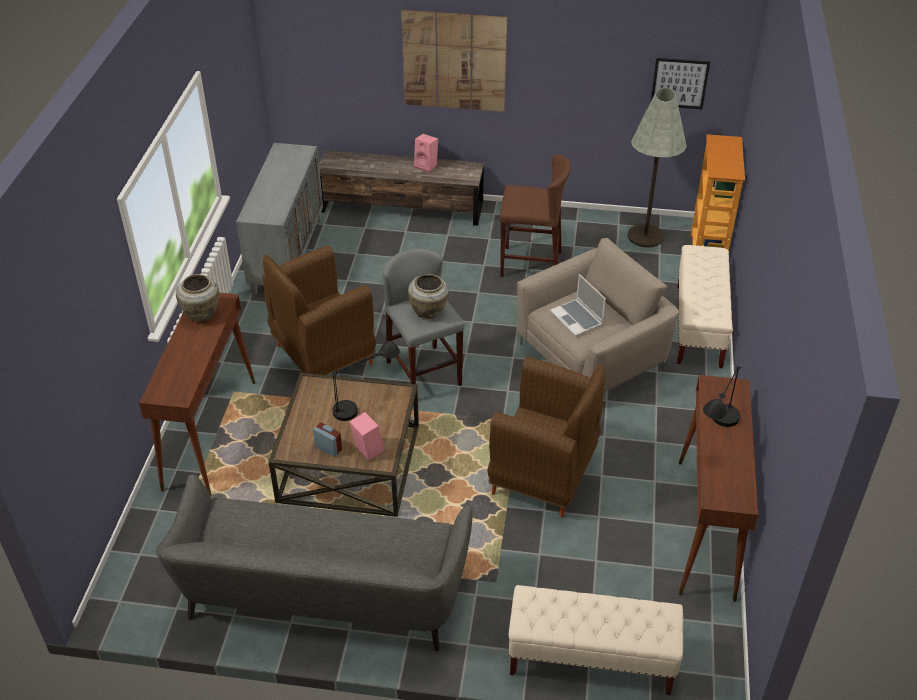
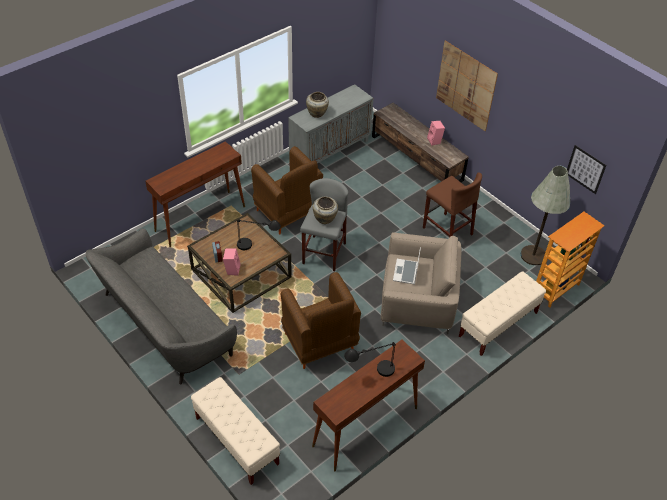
camera: 40 degrees right, 5 degrees up
beige vase [176,274,219,322] -> beige vase moved to [306,92,329,118]
brown armchair [263,245,376,375] -> brown armchair turned 135 degrees counterclockwise [251,146,323,234]

